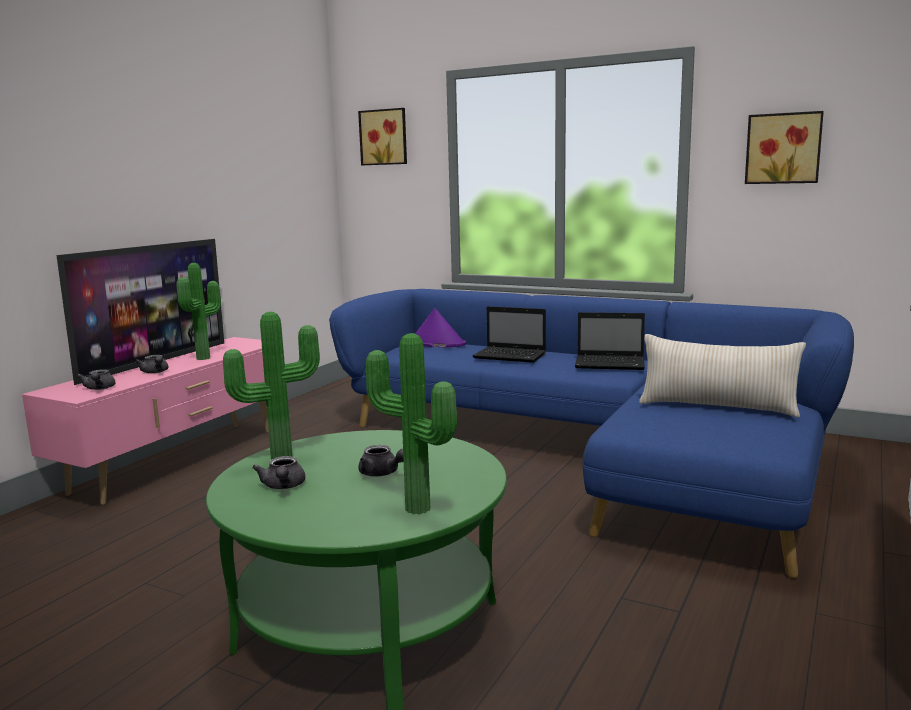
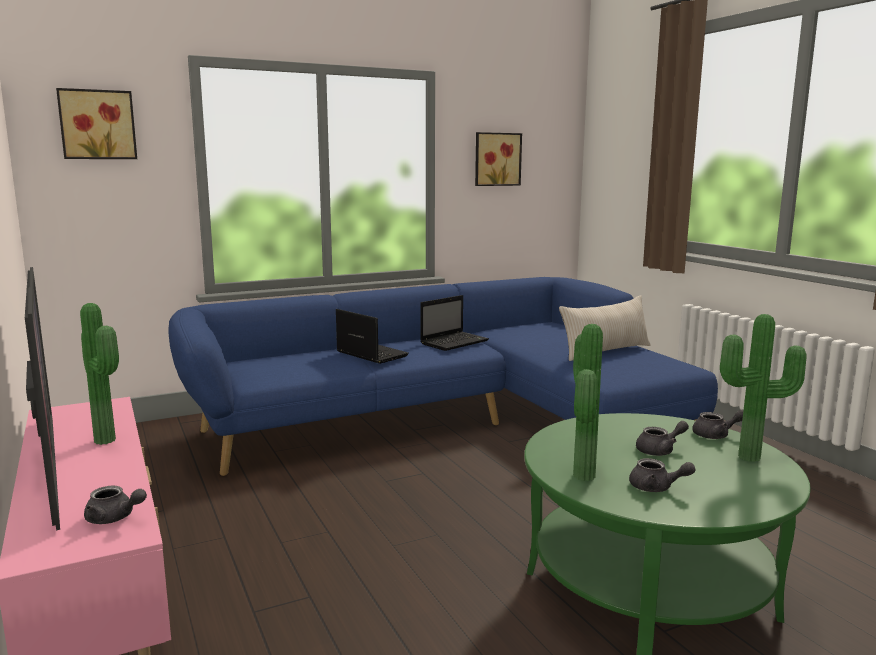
camera: 55 degrees left, 0 degrees up
grey teapot [135,355,168,373] -> grey teapot moved to [692,410,743,439]
purple hat [415,308,466,348] -> none
laptop [473,306,546,363] -> laptop turned 105 degrees counterclockwise [336,309,409,364]

